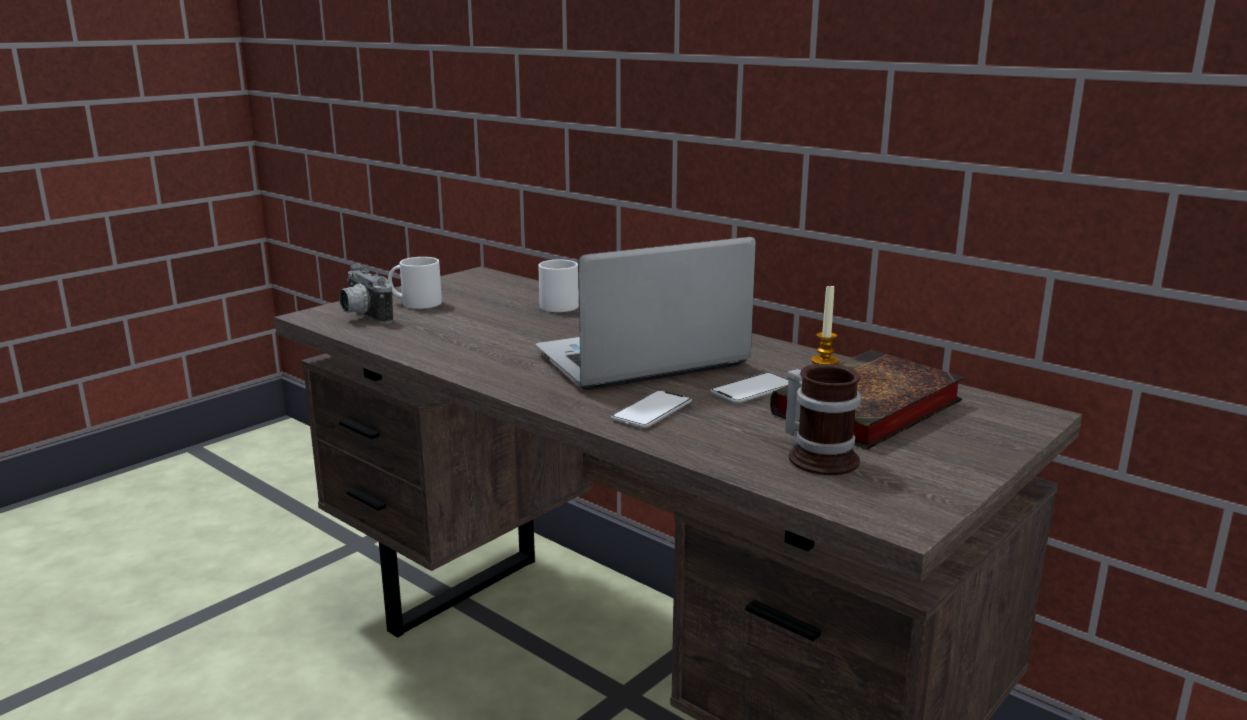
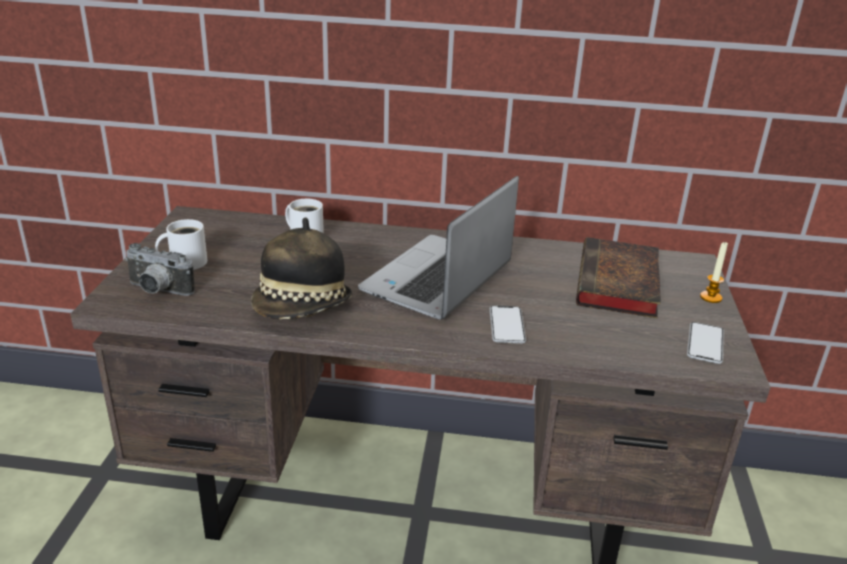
camera: 35 degrees left, 10 degrees up
phone [710,372,788,403] -> phone moved to [687,322,724,364]
mug [785,364,861,475] -> none
candle [811,283,839,364] -> candle moved to [700,242,728,303]
none -> hat [251,217,352,320]

